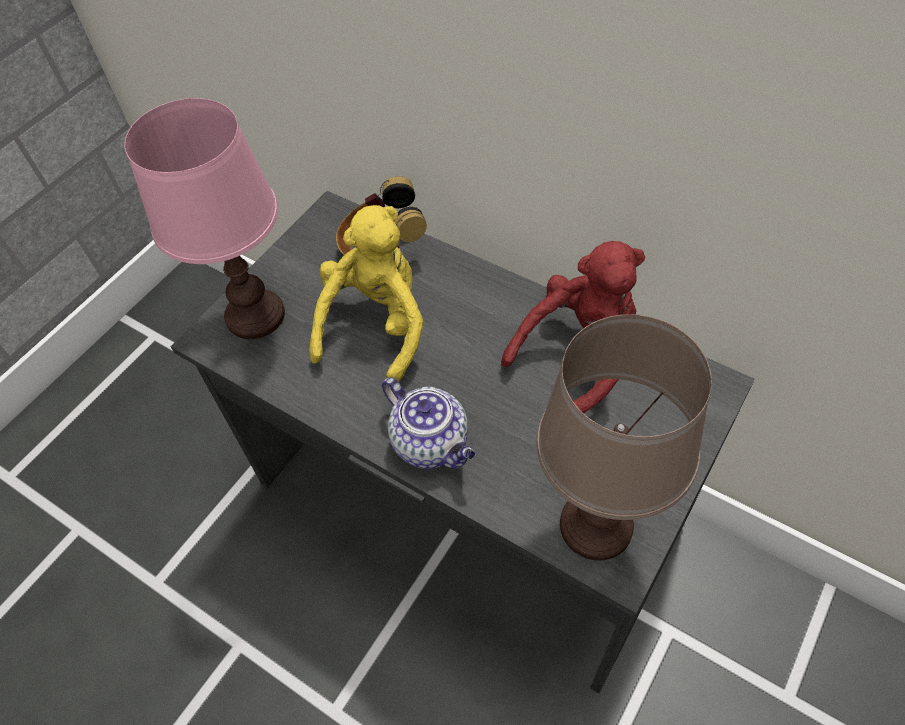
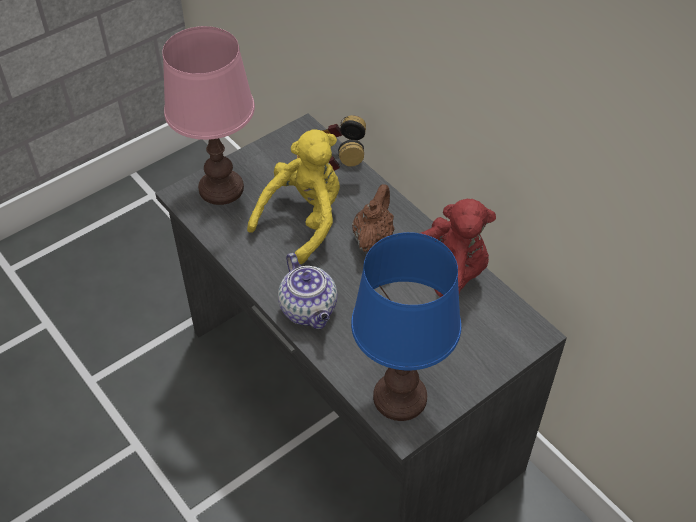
camera: 15 degrees right, 5 degrees down
brown table lamp [536,314,712,560] -> blue table lamp [351,232,461,421]
none -> brown teapot [352,184,394,252]

